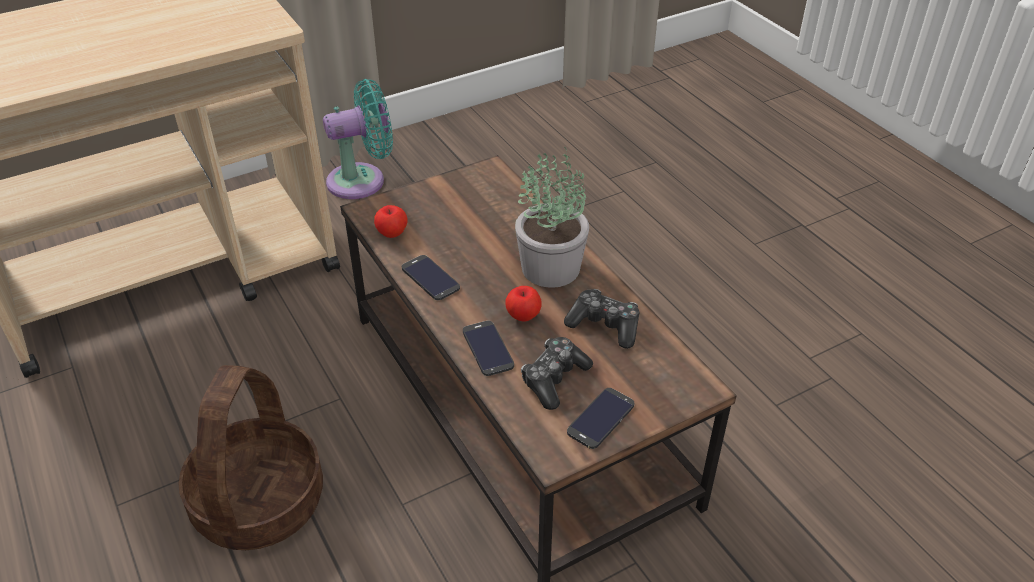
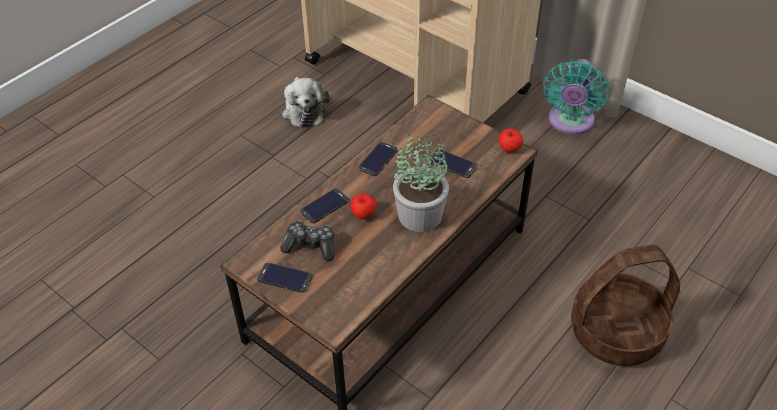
camera: 70 degrees right, 5 degrees up
basket [178,365,323,550] -> basket moved to [571,245,680,366]
turquoise fan [323,79,393,199] -> turquoise fan turned 60 degrees clockwise [543,59,610,135]
apple [374,205,408,238] -> apple moved to [499,129,524,153]
game controller [564,289,639,349] -> none
none -> plush toy [282,77,330,128]
none -> phone [429,149,477,178]

